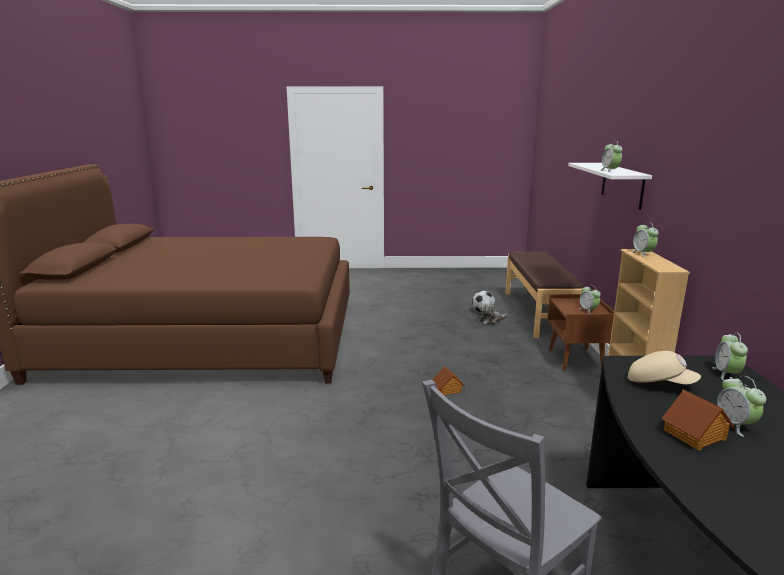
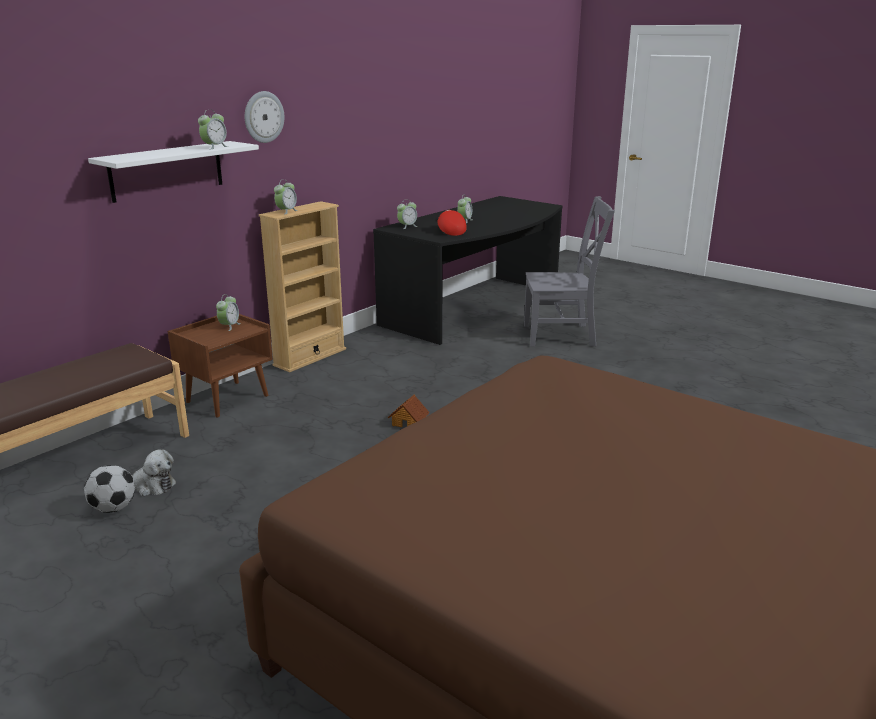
camera: 140 degrees left, 5 degrees up
beige cap [628,351,701,384] -> red cap [437,210,467,236]
toy house [661,389,734,451] -> none
none -> wall clock [245,91,284,143]

